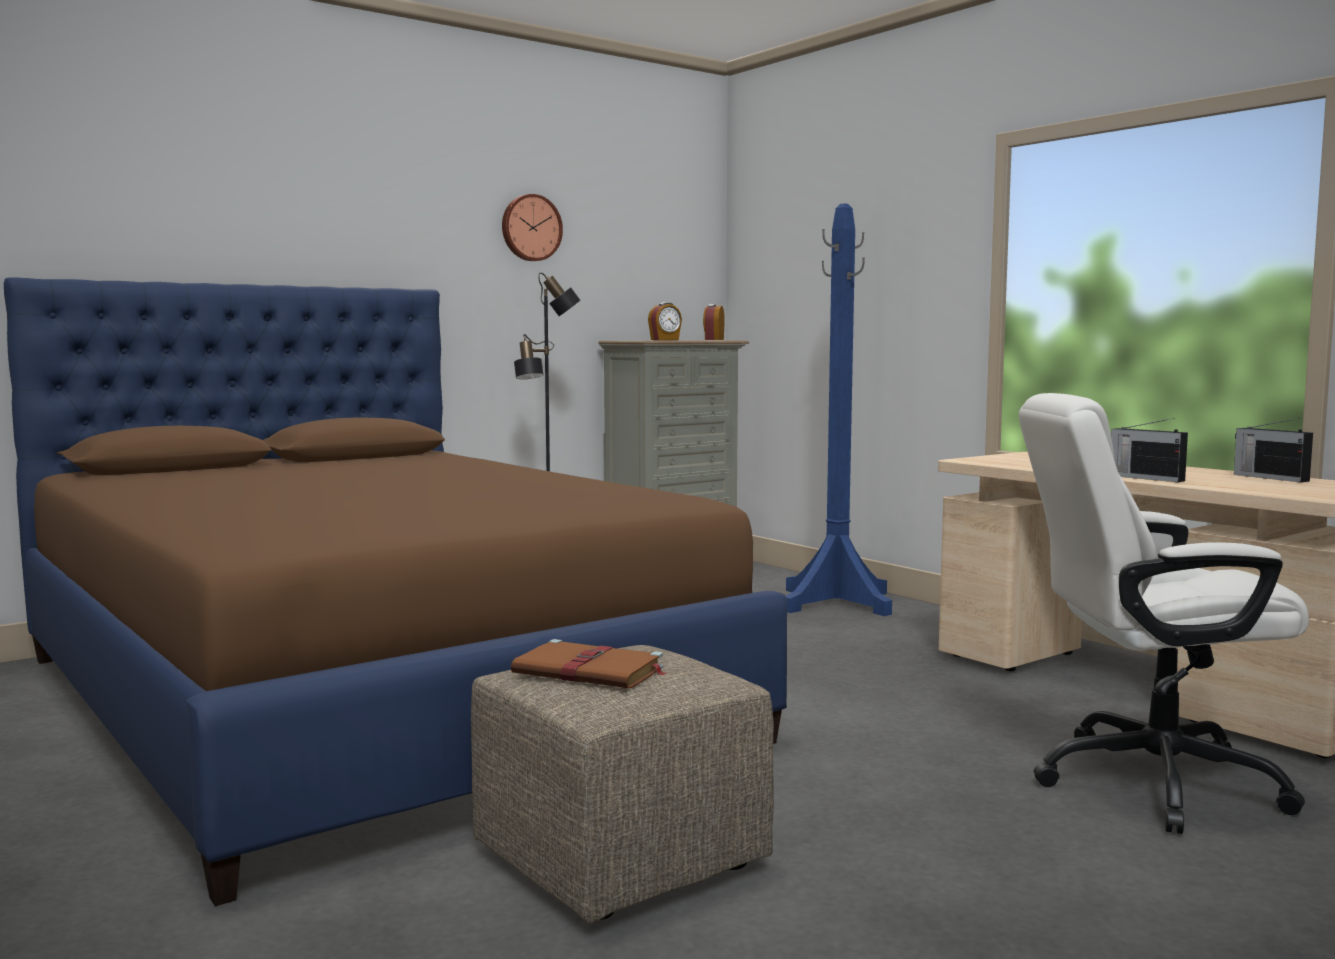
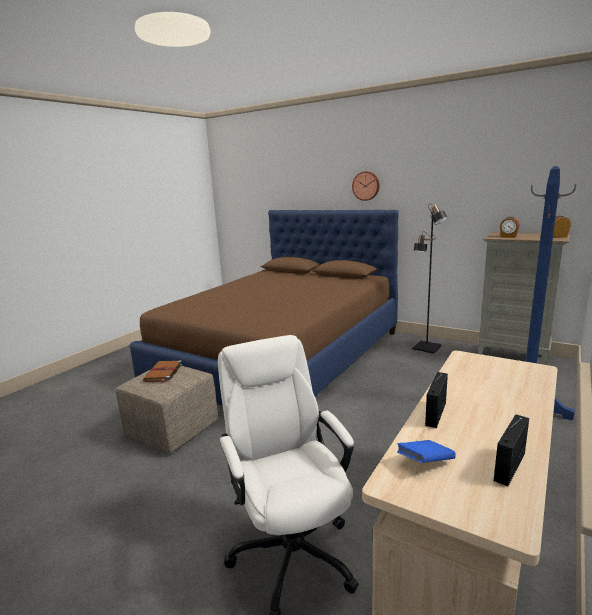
camera: 70 degrees right, 10 degrees up
wall clock [502,194,563,261] -> wall clock moved to [352,171,380,201]
none -> blue book [397,440,456,463]

